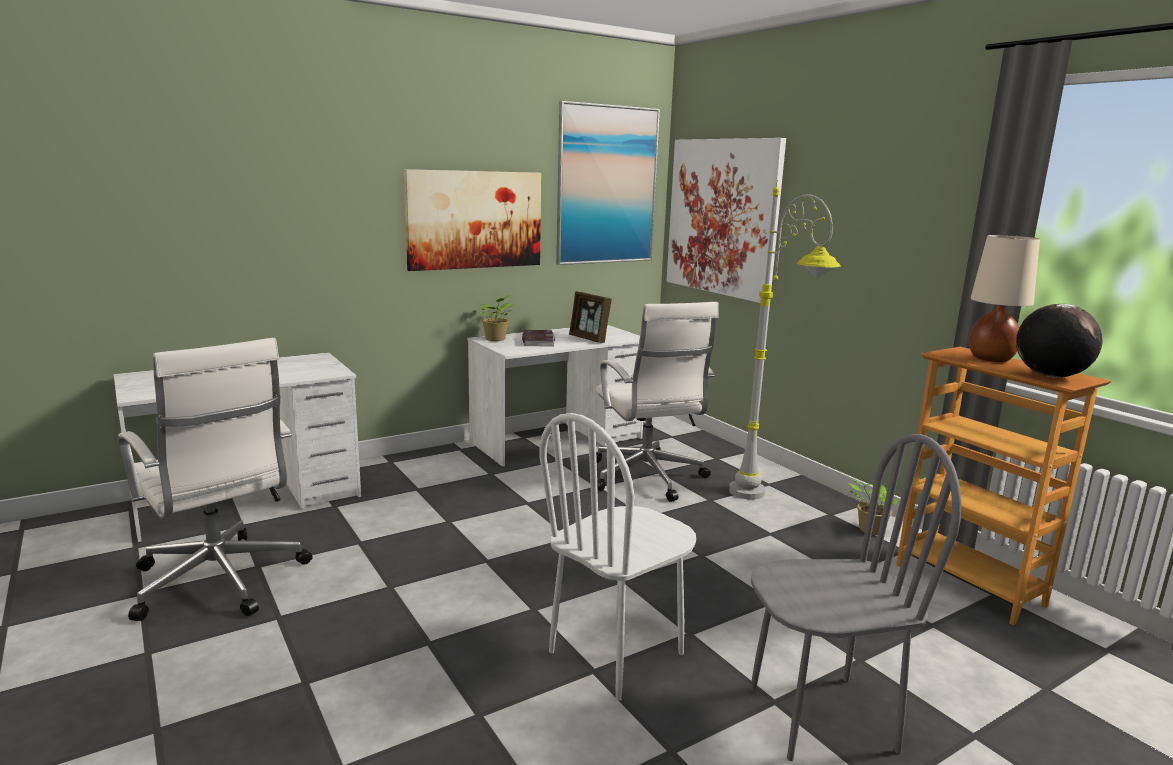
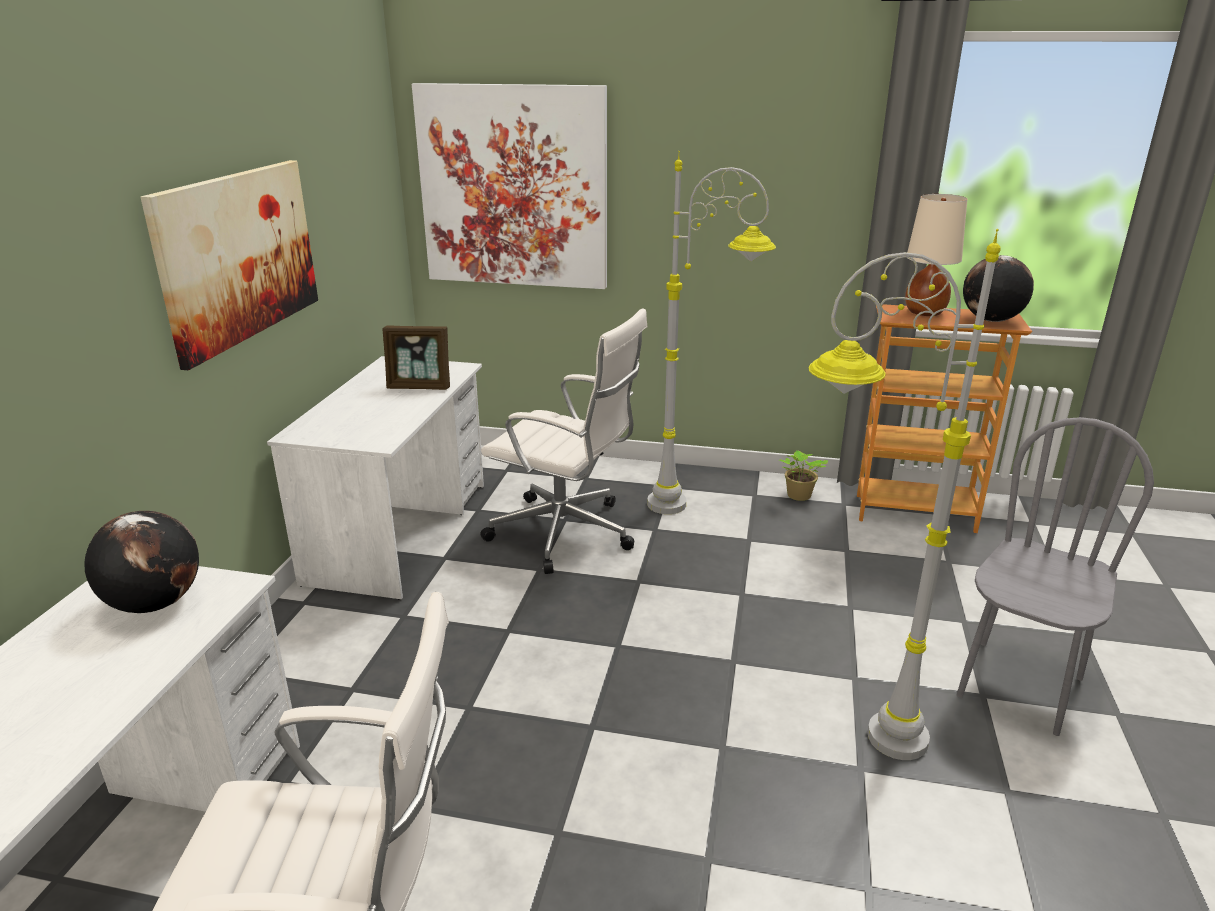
camera: 45 degrees left, 10 degrees up
potted plant [477,295,514,341] -> none
book [522,330,555,346] -> none
white chair [540,413,696,700] -> grey floor lamp [808,229,1001,760]
picture [556,101,660,265] -> none
none -> globe [84,511,199,613]

